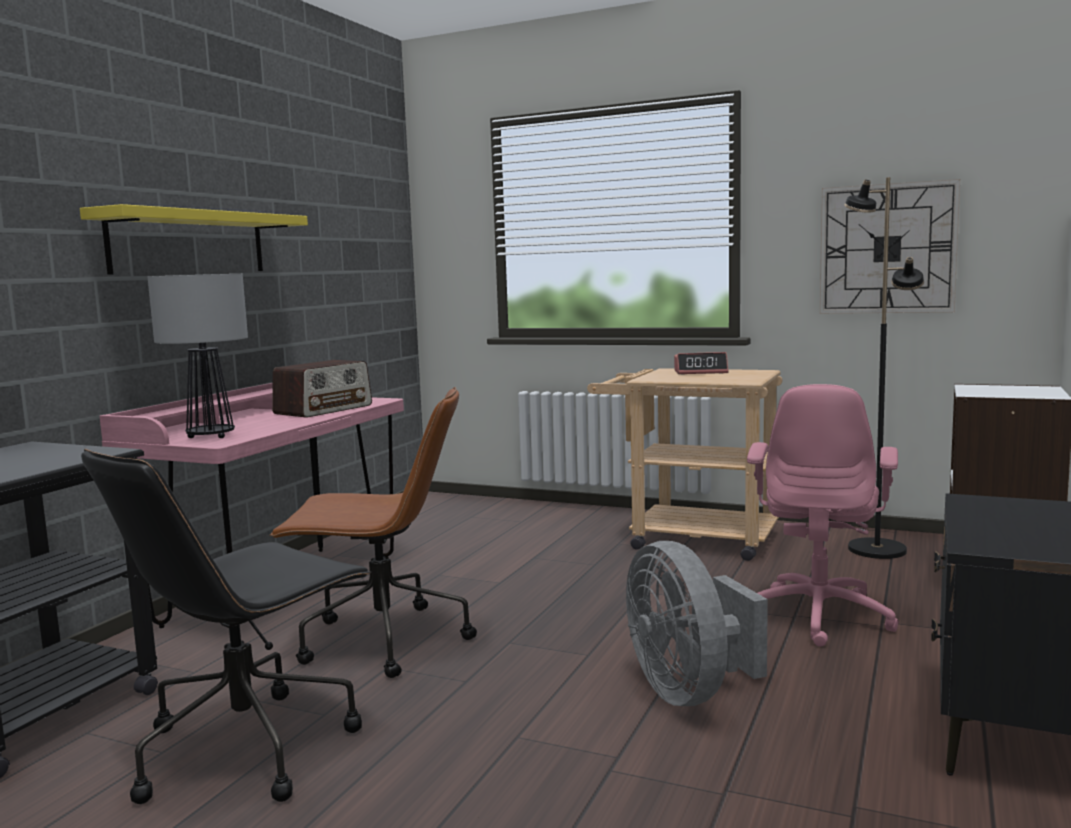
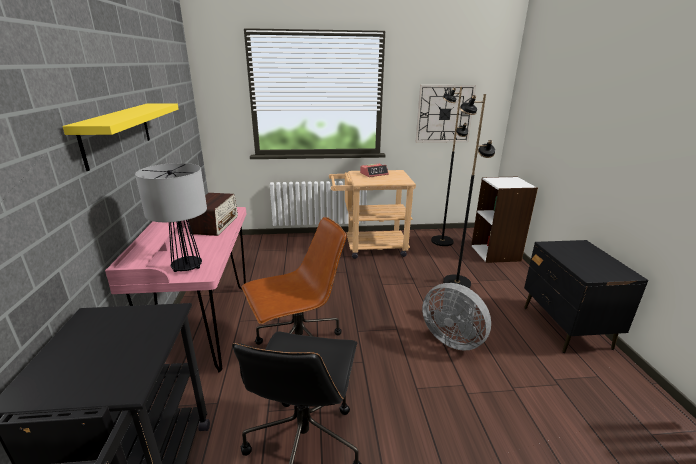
camera: 30 degrees left, 15 degrees up
pink office chair [747,384,899,647] -> black floor lamp [443,94,495,288]

